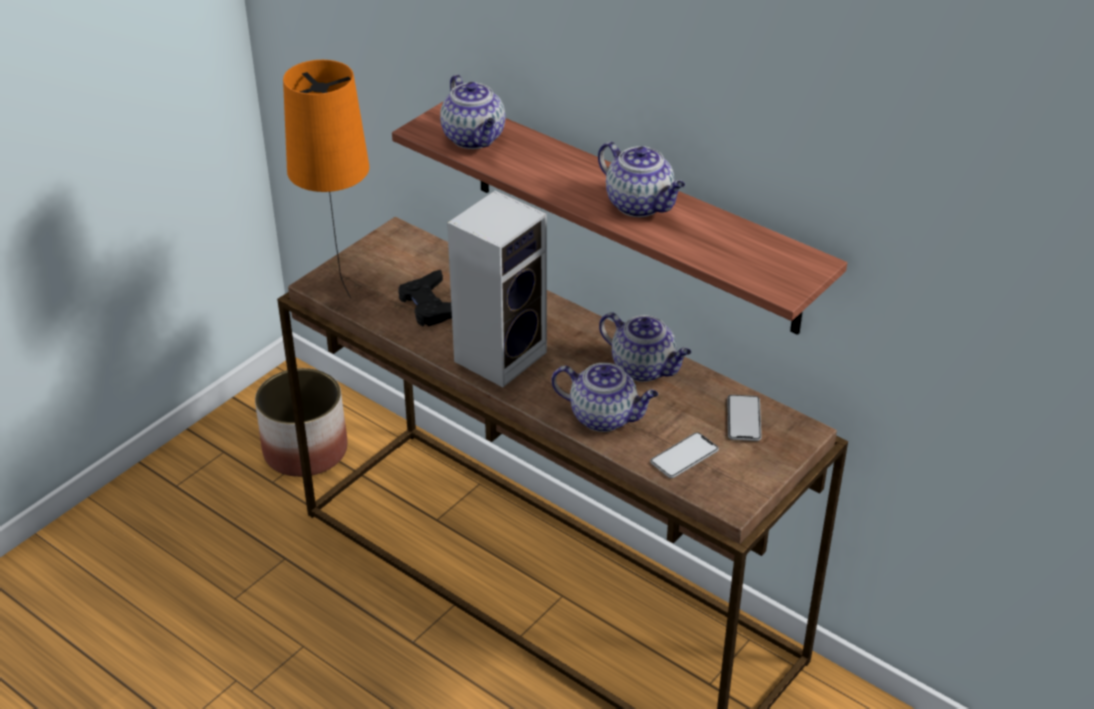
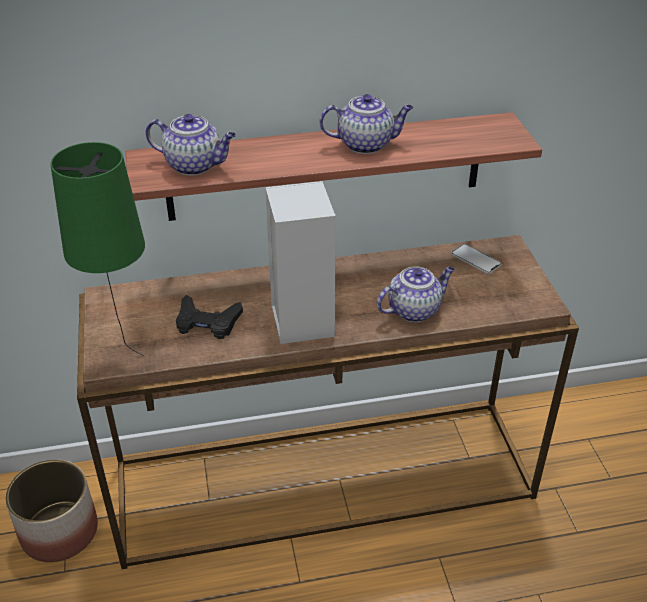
camera: 50 degrees left, 0 degrees up
orange table lamp [283,60,369,298] -> green table lamp [51,142,145,356]
teapot [599,312,692,382] -> none
phone [650,432,719,478] -> none

